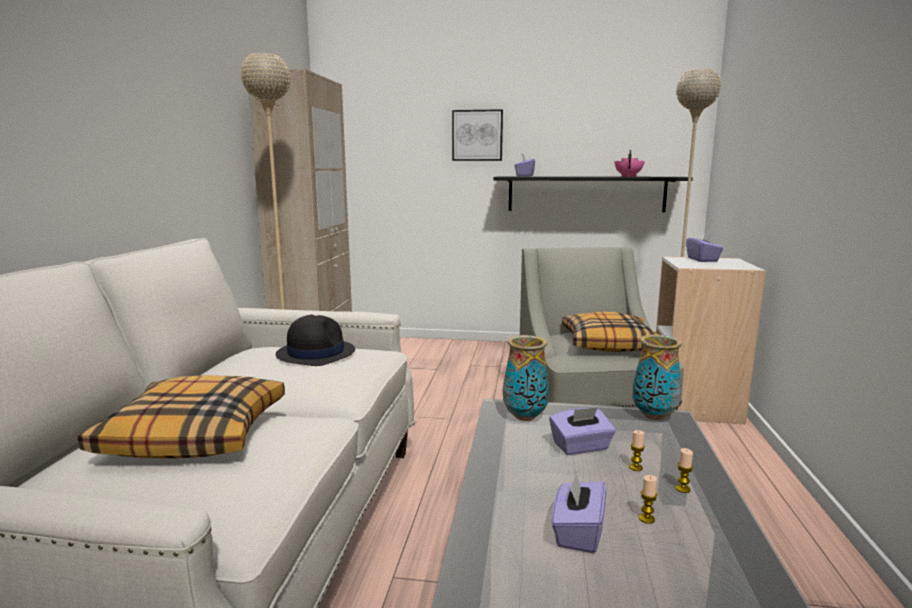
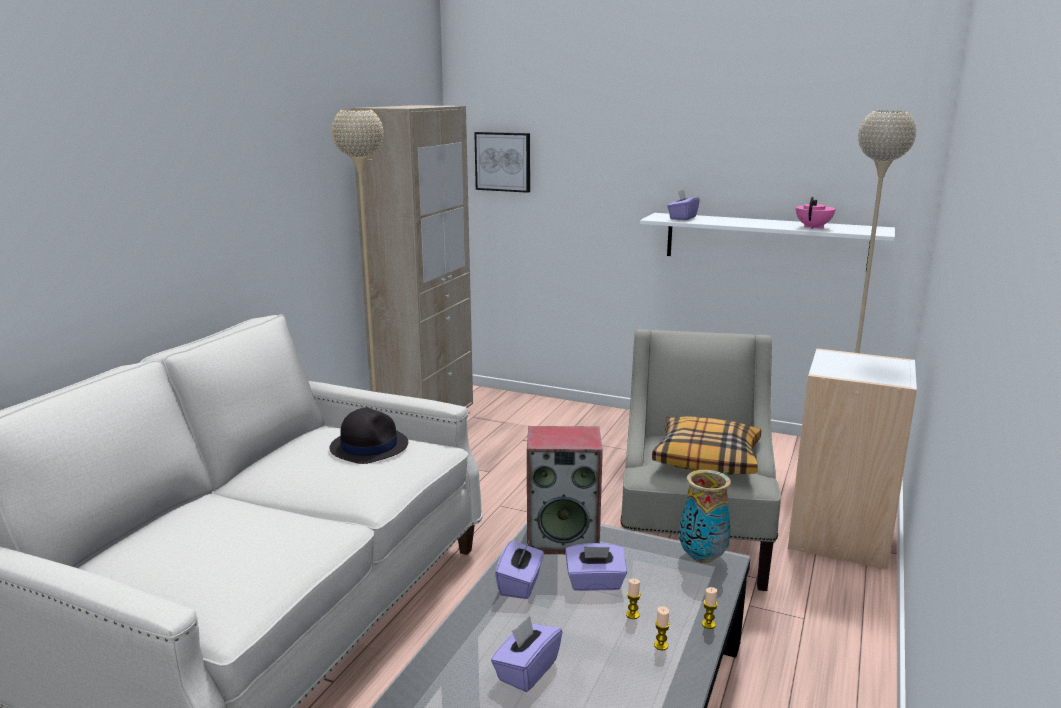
camera: 15 degrees right, 5 degrees up
pillow [78,375,285,458] -> none
picture [452,109,503,161] -> picture moved to [474,132,530,193]
black shelf [493,176,693,212] -> white shelf [640,213,895,269]
vase [503,335,549,421] -> speaker [527,426,603,554]
candle [639,475,657,524] -> candle moved to [702,587,718,629]
purple tissue box [686,232,723,262] -> purple tissue box moved to [495,540,544,599]

